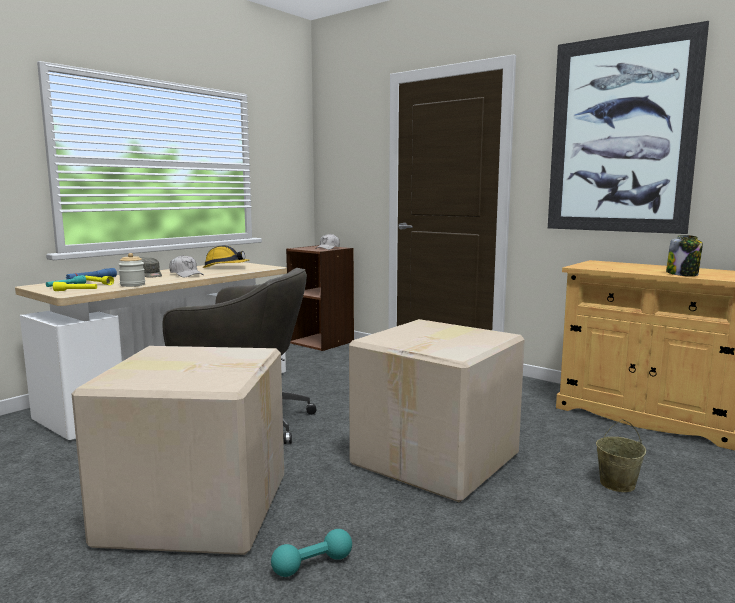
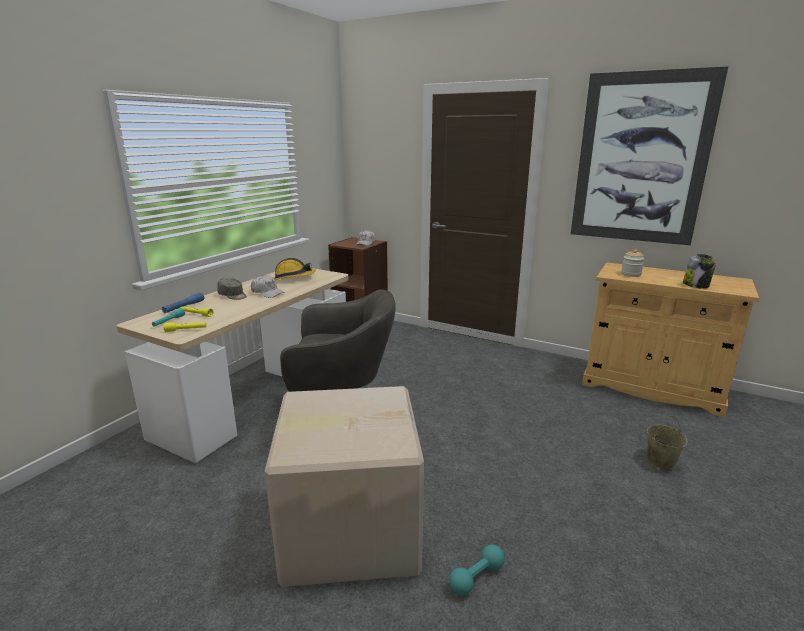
camera: 10 degrees left, 10 degrees up
jar [118,253,145,287] -> jar moved to [621,249,644,277]
cardboard box [349,319,525,502] -> none

